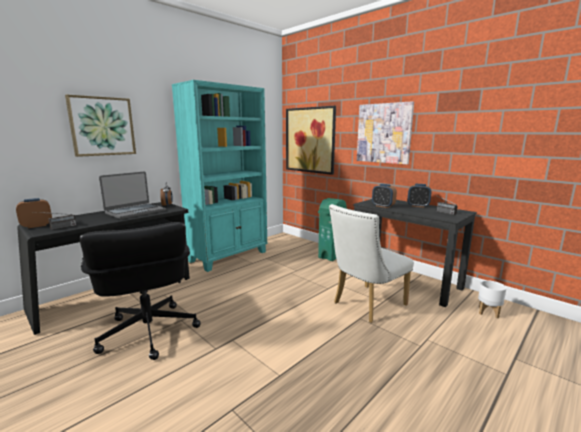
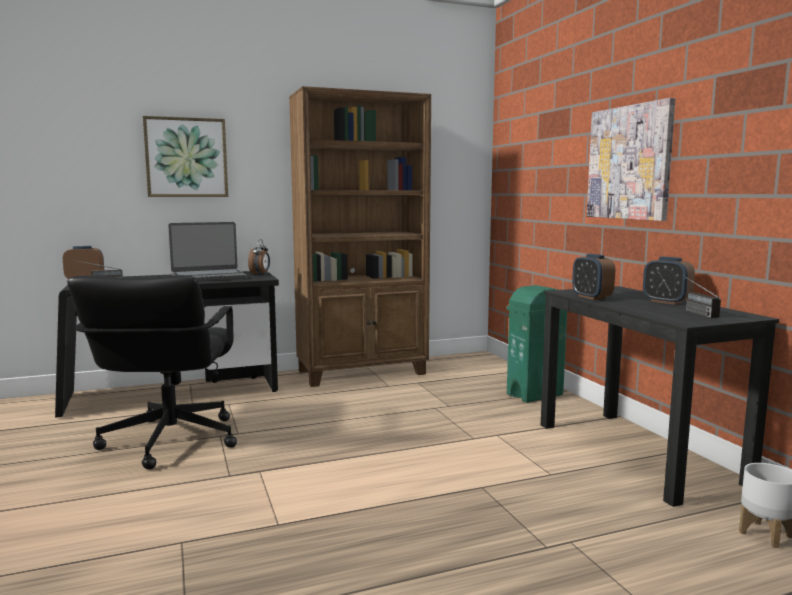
camera: 25 degrees right, 5 degrees down
turquoise bookcase [172,80,267,272] -> brown bookcase [289,86,431,387]
picture [286,106,336,175] -> none
white chair [329,204,414,323] -> none

